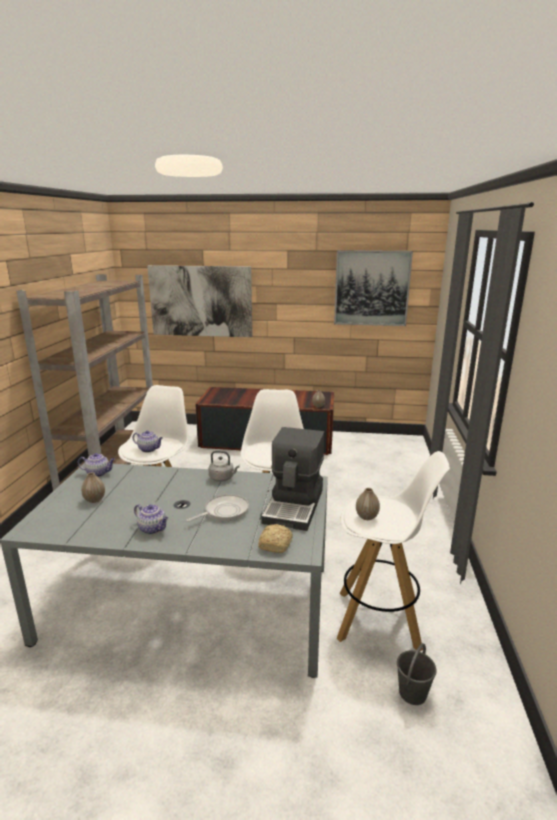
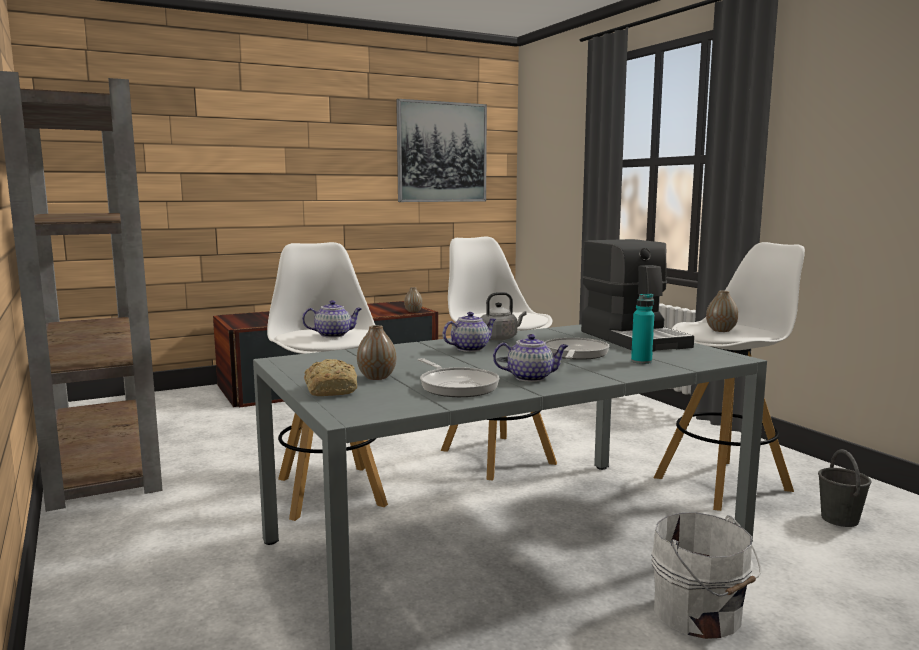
camera: 35 degrees left, 10 degrees down
teapot [78,453,115,477] -> teapot moved to [443,312,496,352]
picture [147,265,252,337] -> none
bread [258,524,293,553] -> bread moved to [304,359,357,396]
none -> frying pan [418,358,499,397]
none -> turquoise bottle [631,294,654,364]
none -> white bucket [651,512,761,639]

